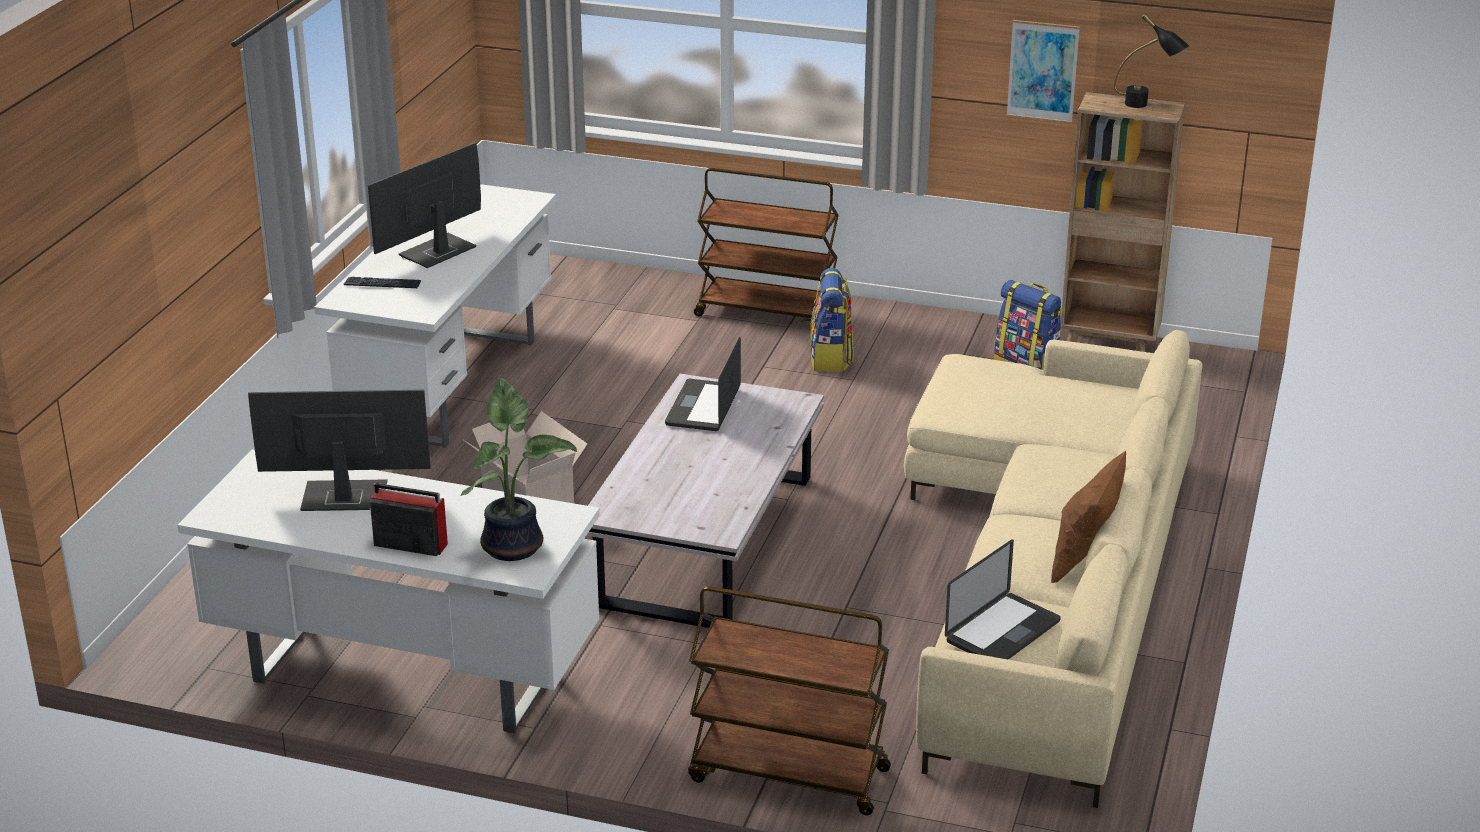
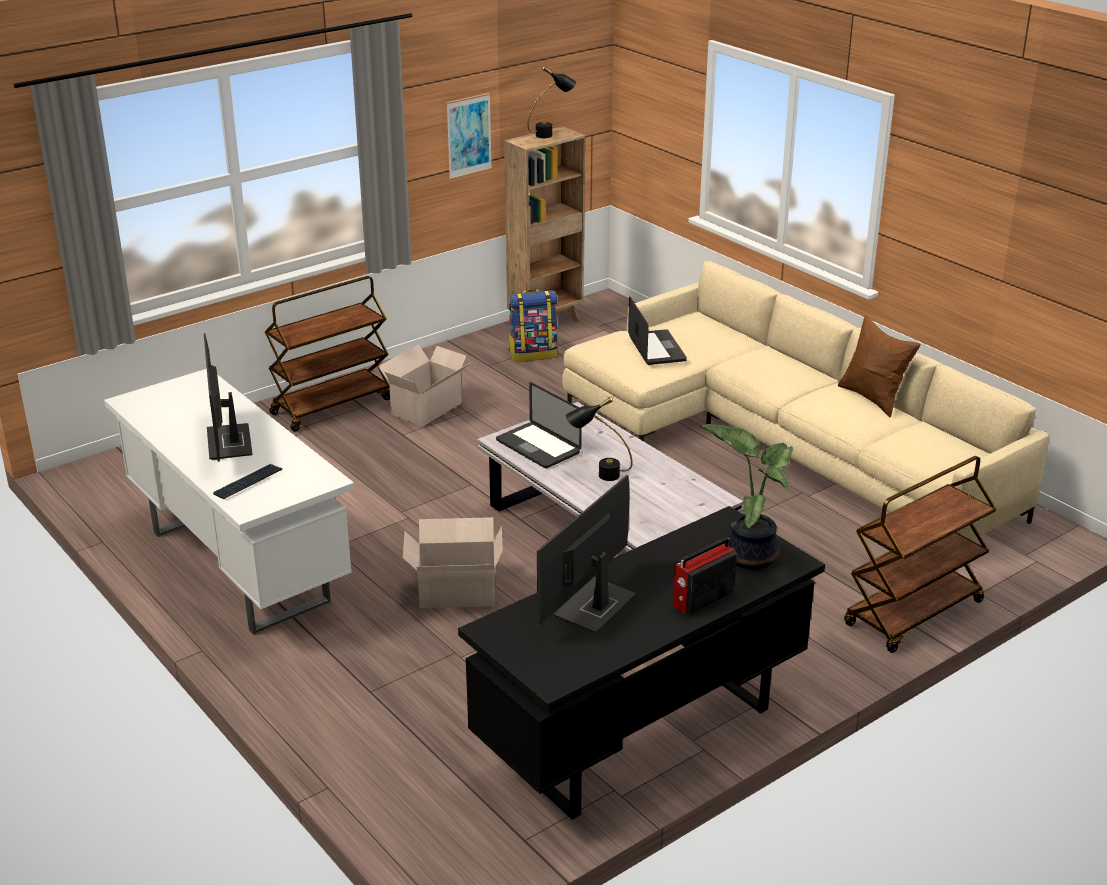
camera: 55 degrees left, 0 degrees up
white desk [178,449,600,733] -> black desk [458,506,825,820]
backpack [810,268,854,372] -> cardboard box [378,344,470,426]
laptop [945,539,1061,660] -> laptop moved to [628,297,687,365]
none -> black table lamp [566,397,633,481]

